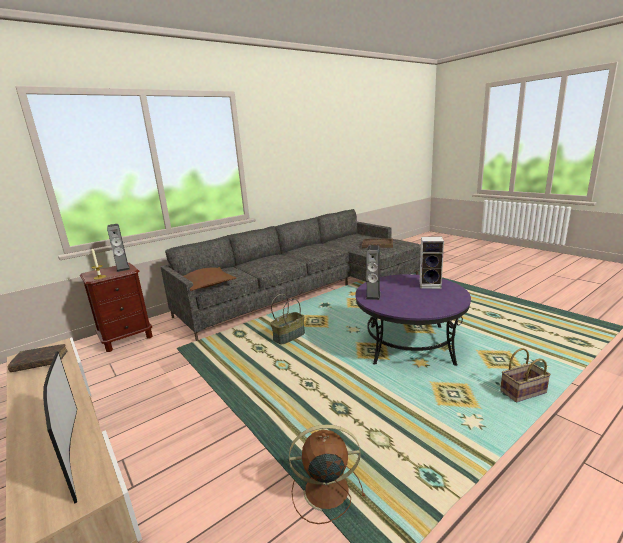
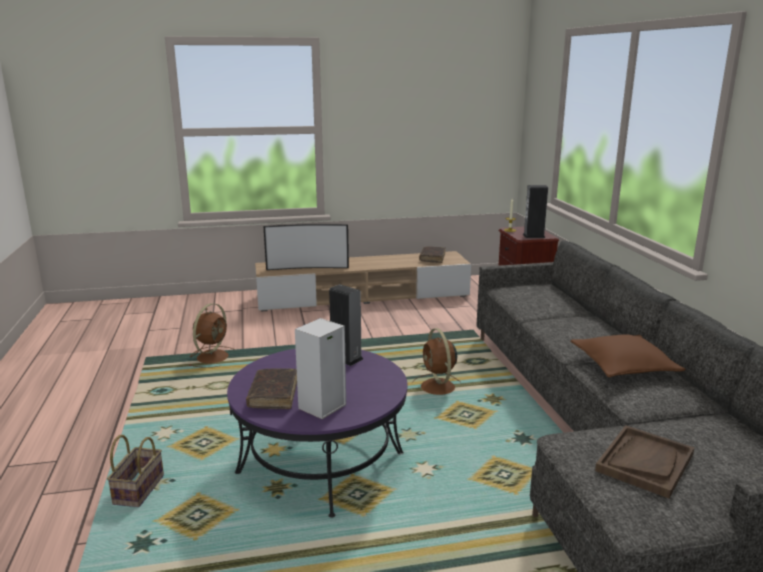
camera: 115 degrees right, 0 degrees up
brown pillow [184,267,237,291] -> brown pillow moved to [570,334,686,377]
basket [270,294,305,344] -> brown fan [412,328,462,395]
none -> brown book [246,369,297,409]

